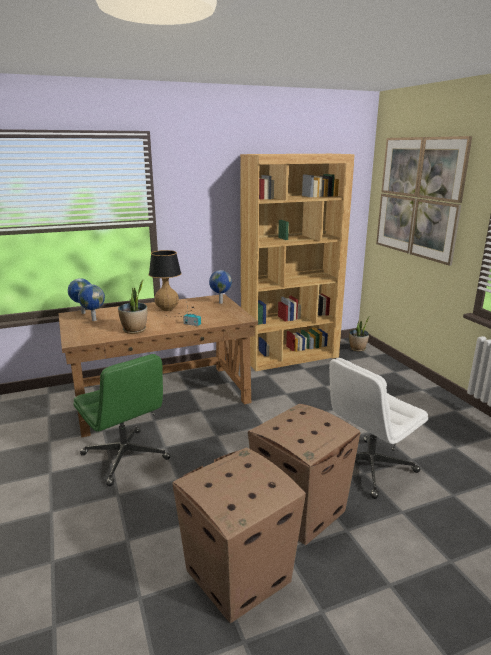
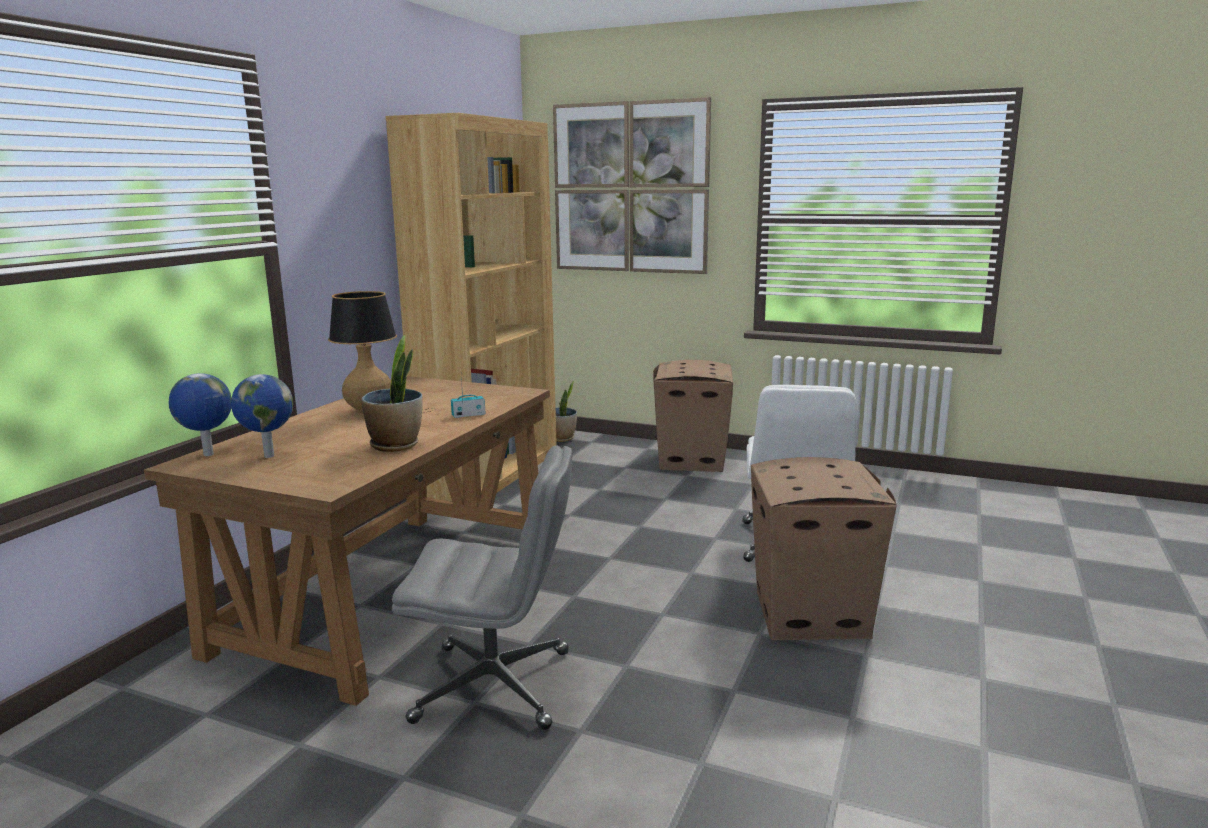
camera: 45 degrees left, 5 degrees down
green office chair [73,354,171,486] -> grey office chair [392,445,572,730]
cardboard box [172,447,306,624] -> cardboard box moved to [653,360,733,472]
globe [209,270,232,304] -> none

